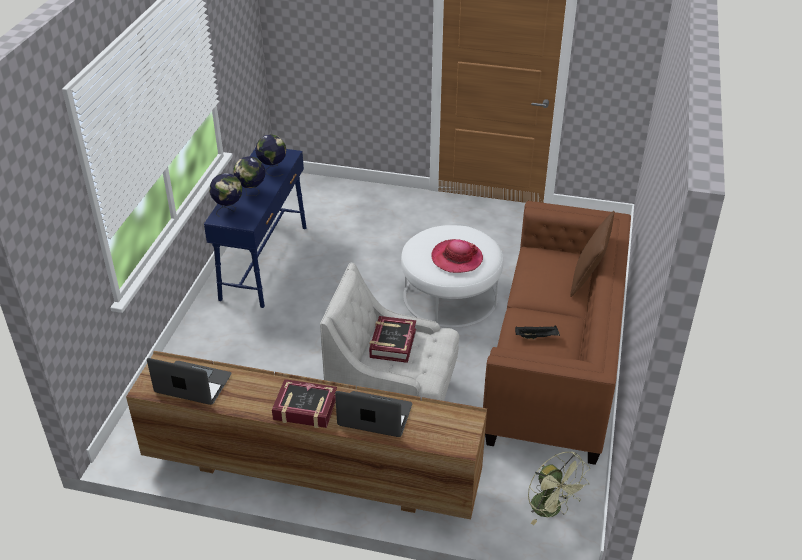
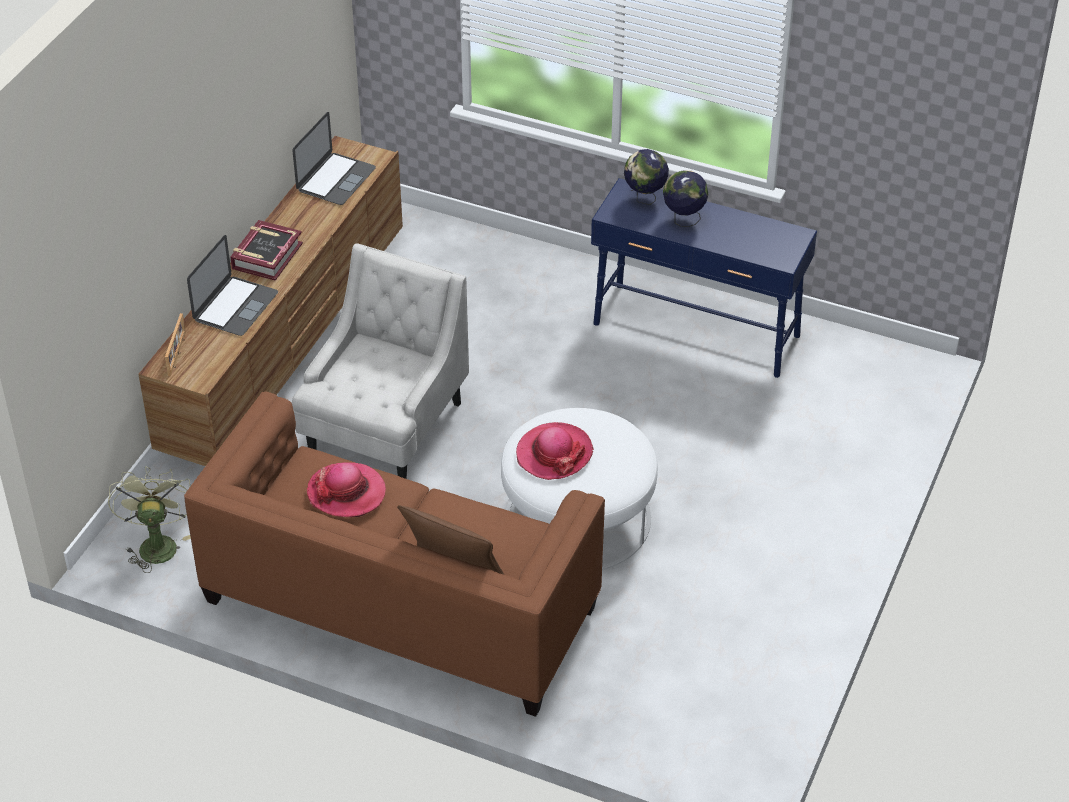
camera: 100 degrees right, 5 degrees up
globe [255,134,286,177] -> none
book [369,316,416,363] -> none
black tray [515,325,560,339] -> hat [307,462,386,517]
green fan [528,452,590,525] -> green fan turned 105 degrees clockwise [108,466,191,573]
none -> picture frame [165,313,186,376]

